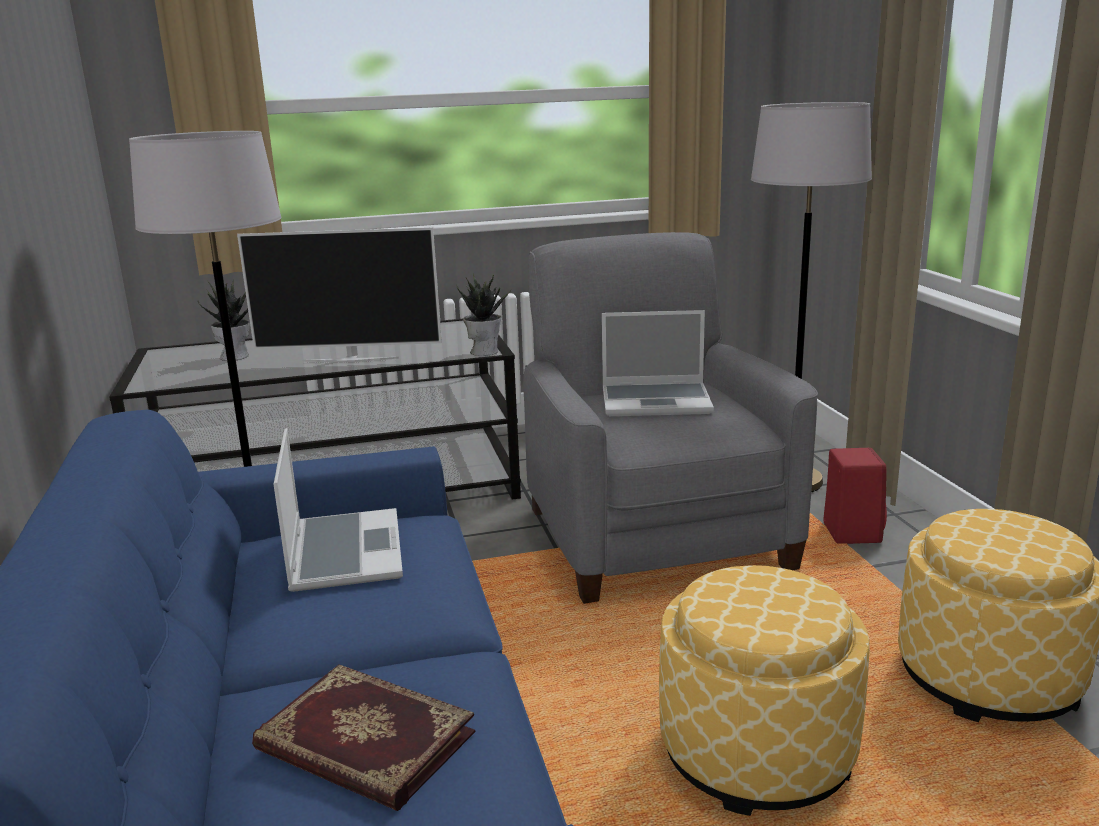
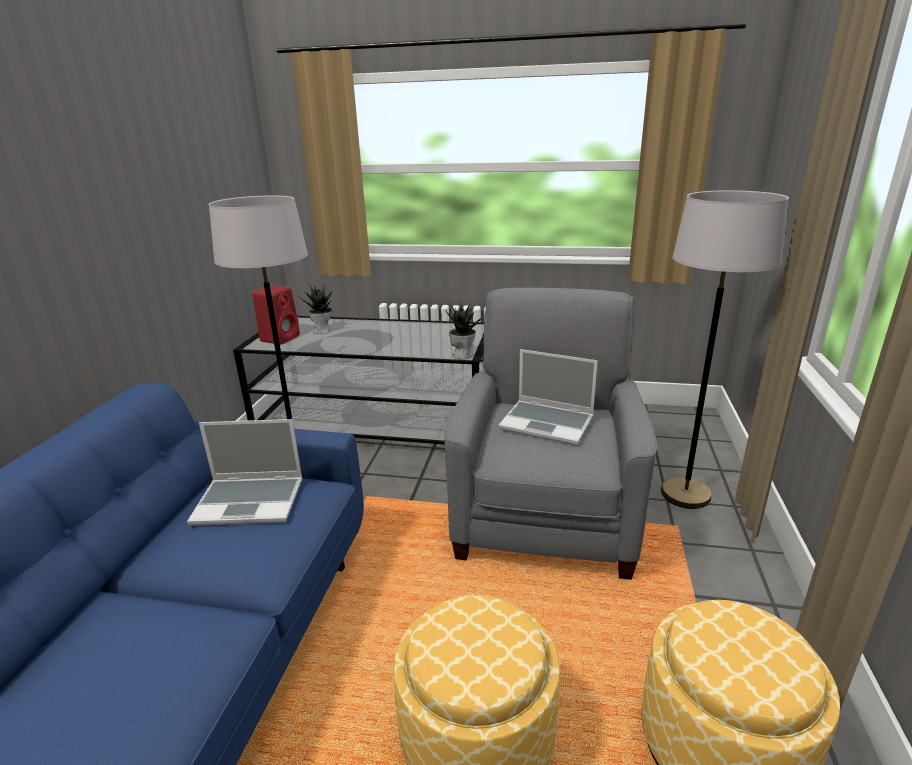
camera: 25 degrees right, 5 degrees up
television [237,227,442,362] -> none
book [252,664,475,811] -> none
laptop [273,428,403,592] -> laptop turned 75 degrees clockwise [187,419,303,526]
red speaker [823,448,887,544] -> red speaker moved to [252,286,300,344]

